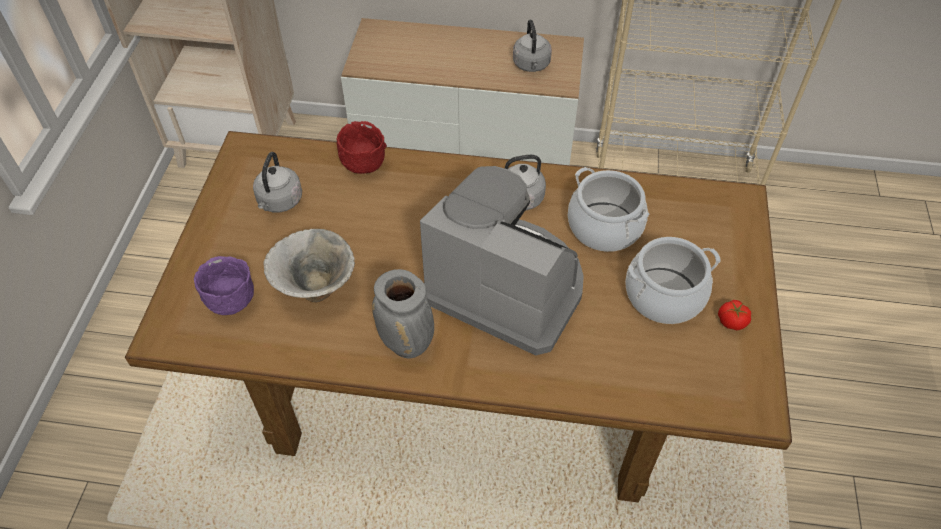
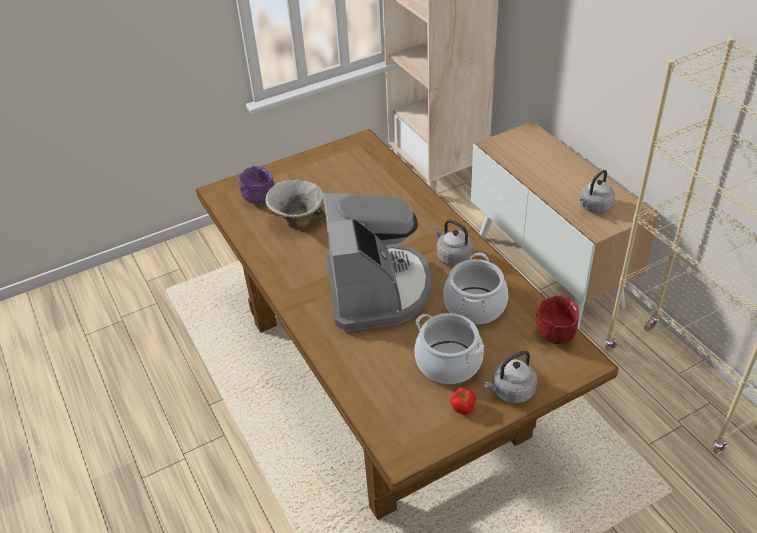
camera: 55 degrees right, 10 degrees down
grey kettle [253,152,302,212] -> grey kettle moved to [484,351,537,404]
red bowl [336,121,387,174] -> red bowl moved to [536,296,579,344]
grey vase [372,269,434,359] -> none

